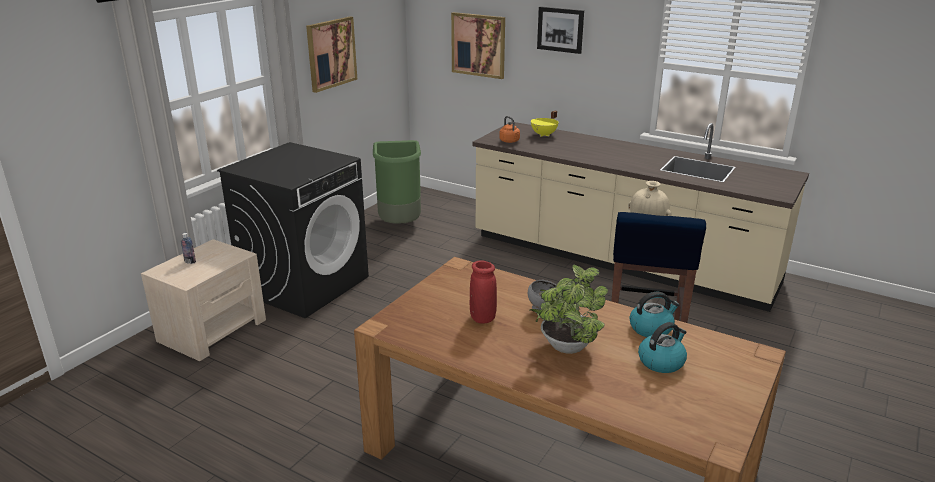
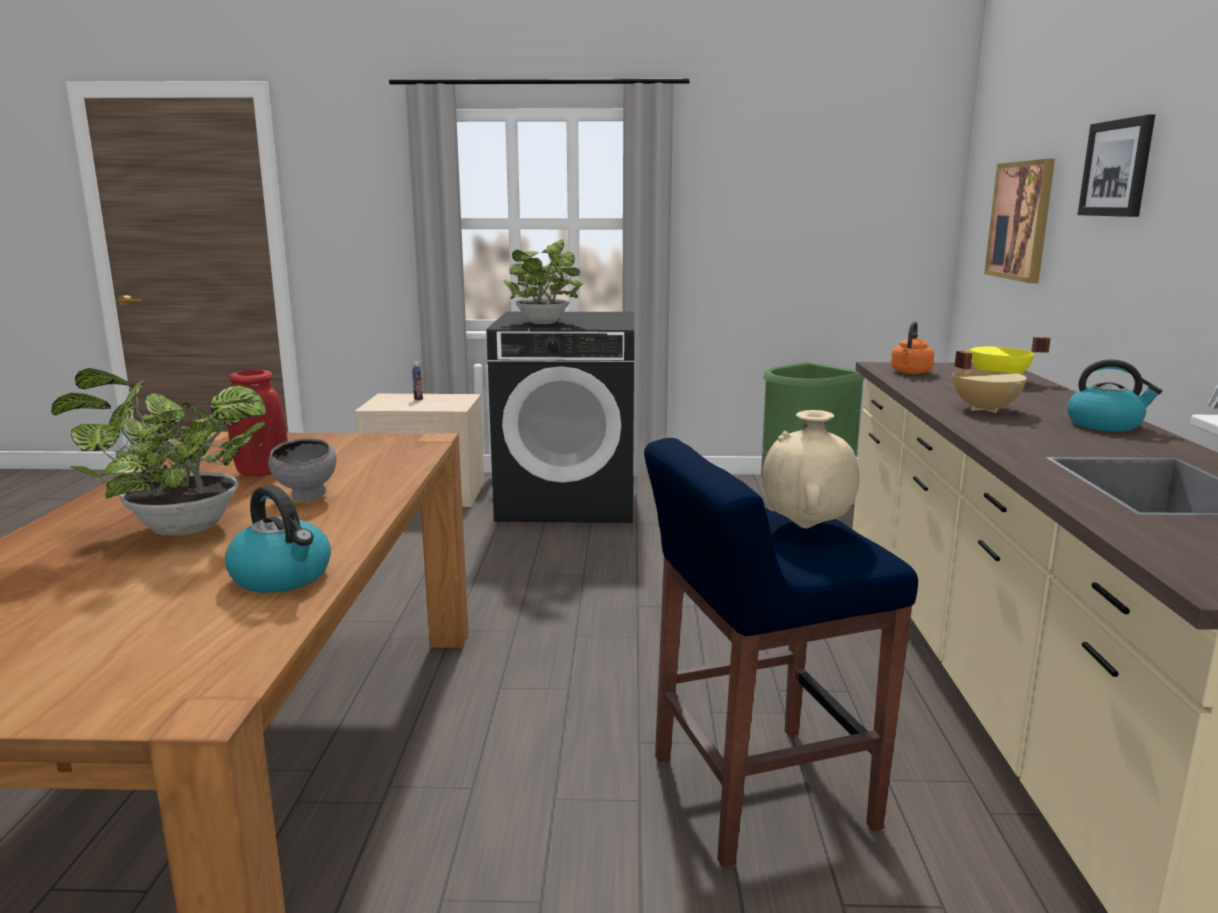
camera: 60 degrees right, 10 degrees down
picture [306,16,357,93] -> none
kettle [638,322,687,373] -> kettle moved to [1067,359,1162,432]
none -> potted plant [503,239,584,324]
none -> beige cooking pot [953,351,1027,413]

